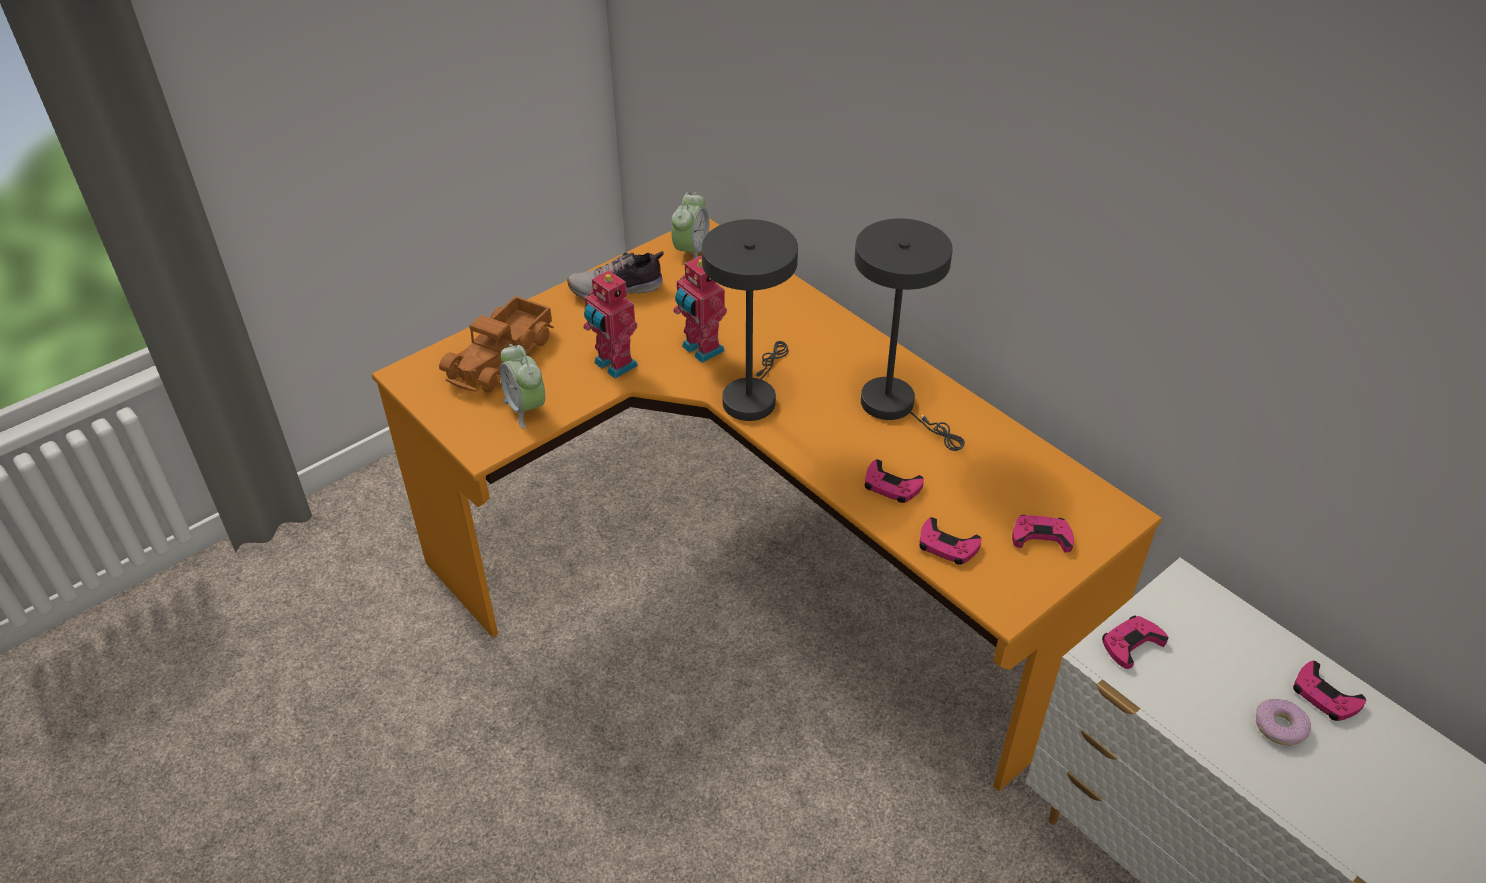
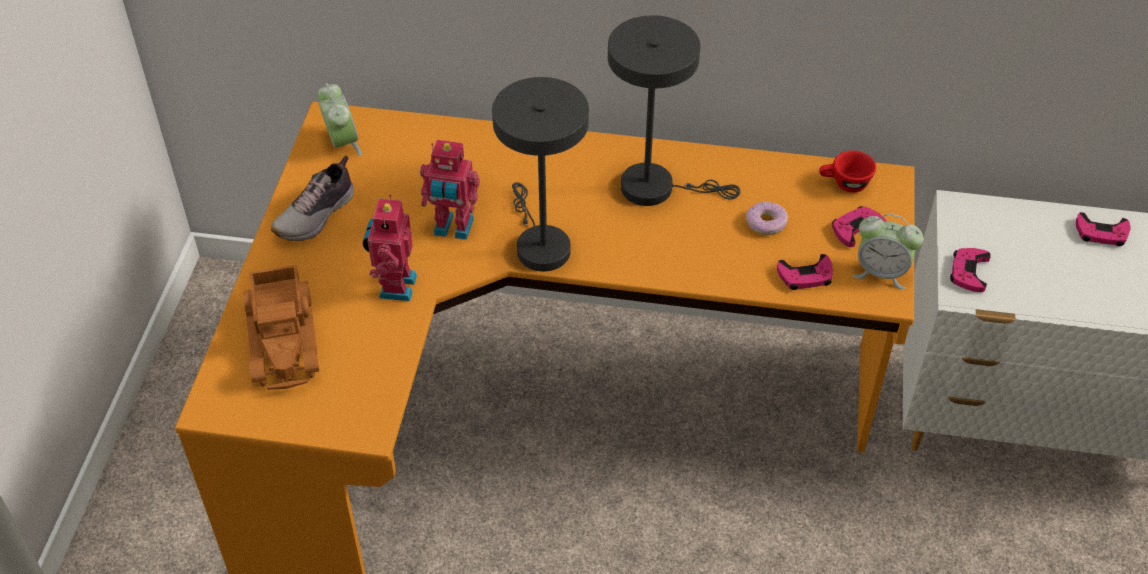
camera: 40 degrees left, 5 degrees up
alarm clock [500,344,545,429] -> alarm clock moved to [853,214,924,289]
toy robot [583,270,638,379] -> toy robot turned 90 degrees clockwise [362,195,417,301]
pink game controller [864,459,924,503] -> none
donut [1256,699,1311,746] -> donut moved to [746,201,788,235]
none -> red cup [819,151,876,193]

